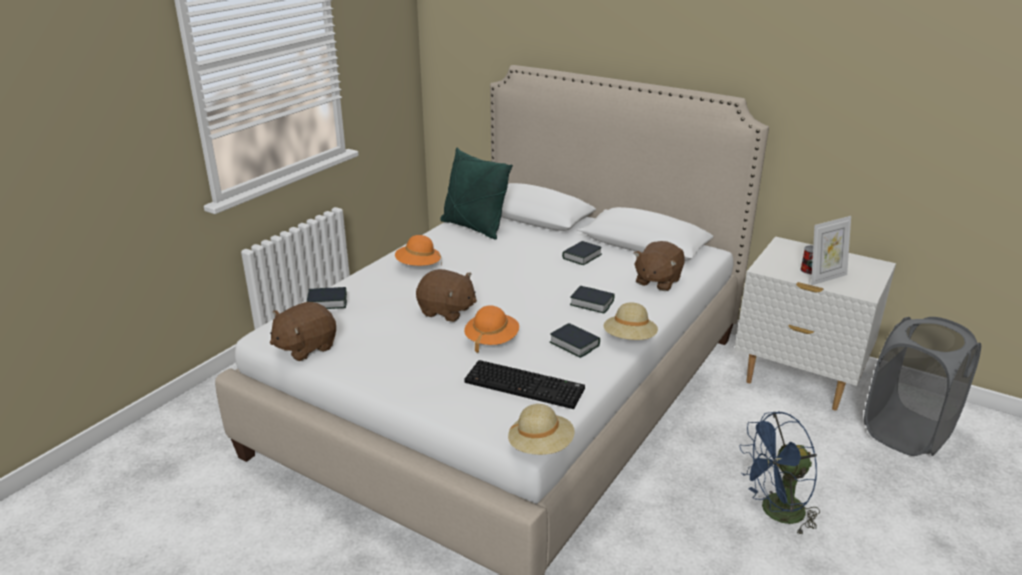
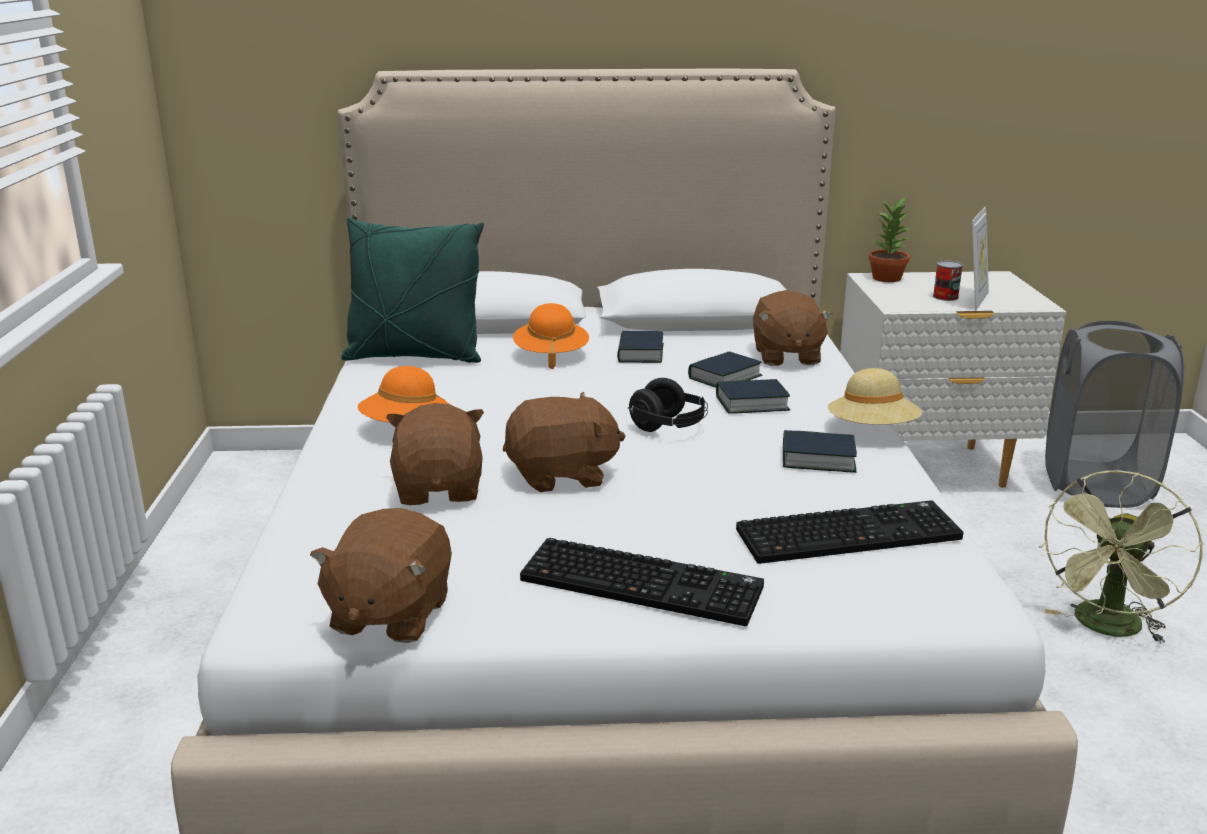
camera: 35 degrees left, 5 degrees down
book [307,287,347,309] -> book moved to [688,351,762,388]
orange hat [464,305,519,353] -> orange hat moved to [513,303,589,369]
beige hat [508,404,575,455] -> none
blue fan [739,412,820,535] -> green fan [1039,470,1203,643]
none -> brown plush toy [386,403,484,505]
none -> keyboard [520,538,764,626]
none -> black headphones [628,378,708,432]
none -> potted plant [869,196,910,282]

